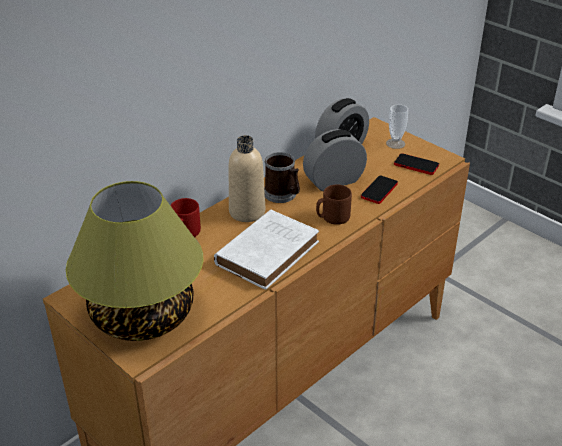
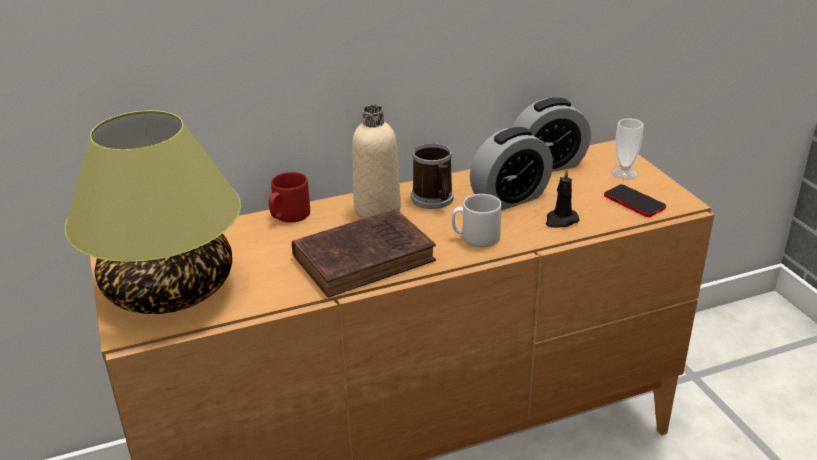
camera: 25 degrees right, 5 degrees down
white book [214,210,319,290] -> brown book [292,209,436,298]
alarm clock [303,129,367,191] -> alarm clock turned 150 degrees clockwise [470,127,553,211]
brown mug [316,184,352,225] -> grey mug [452,194,502,247]
phone [361,175,398,204] -> black candle [546,168,580,228]

